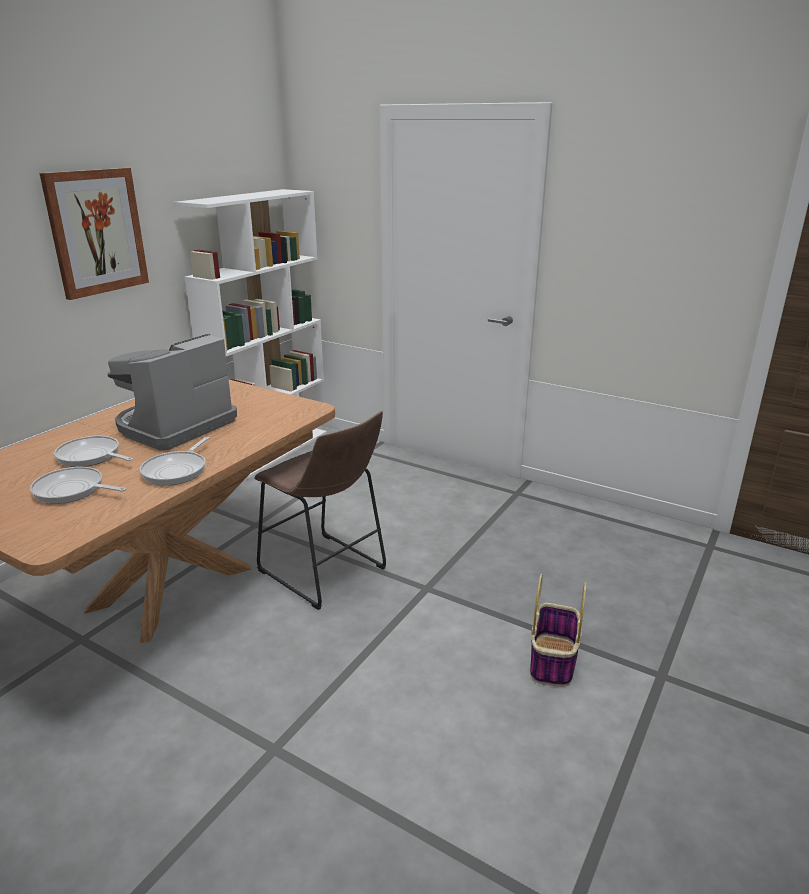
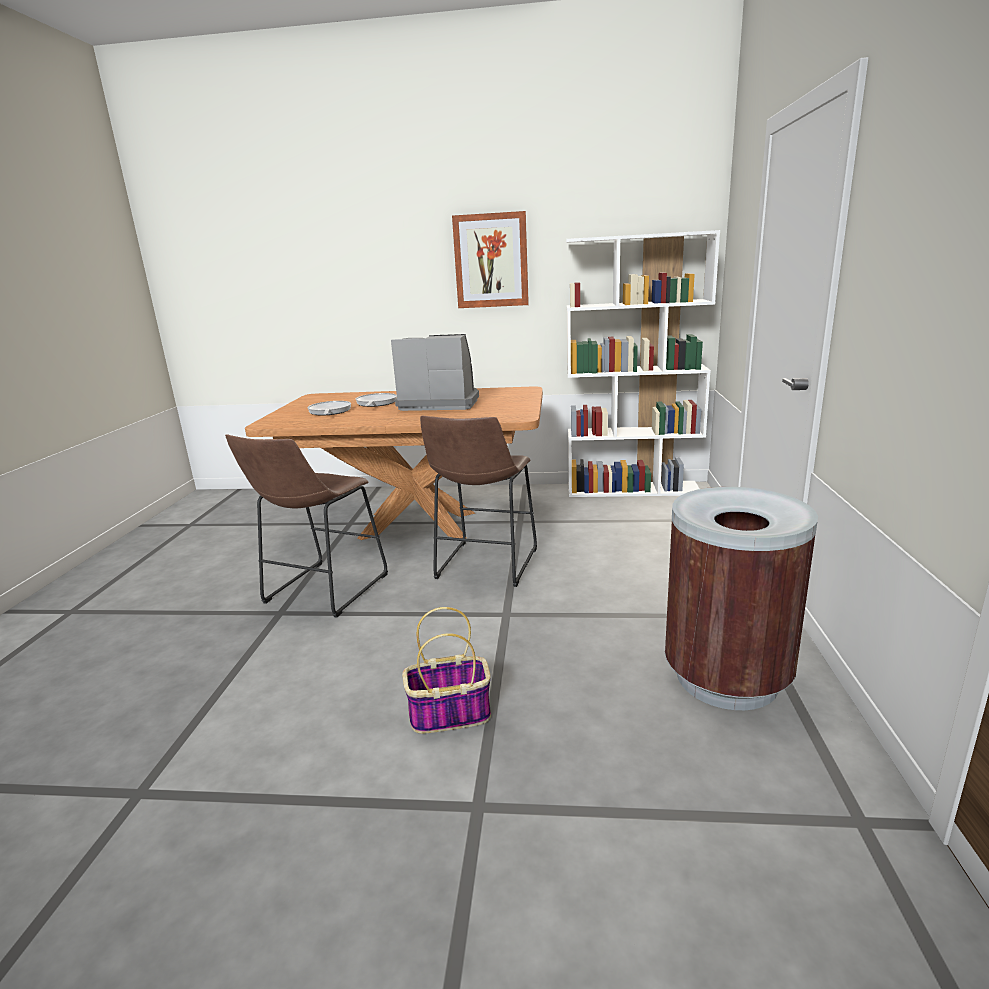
camera: 65 degrees right, 5 degrees down
frying pan [140,437,210,486] -> none
none -> brown stool [225,434,388,618]
none -> brown trash can [665,487,818,710]

